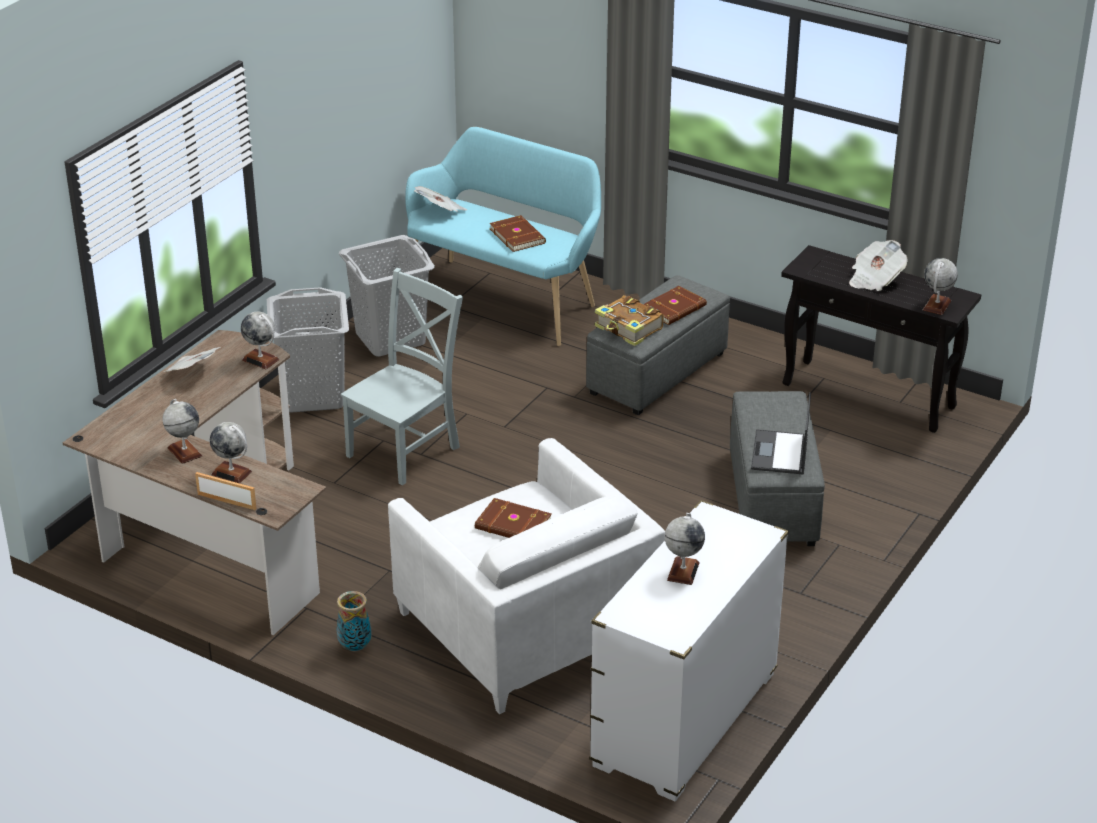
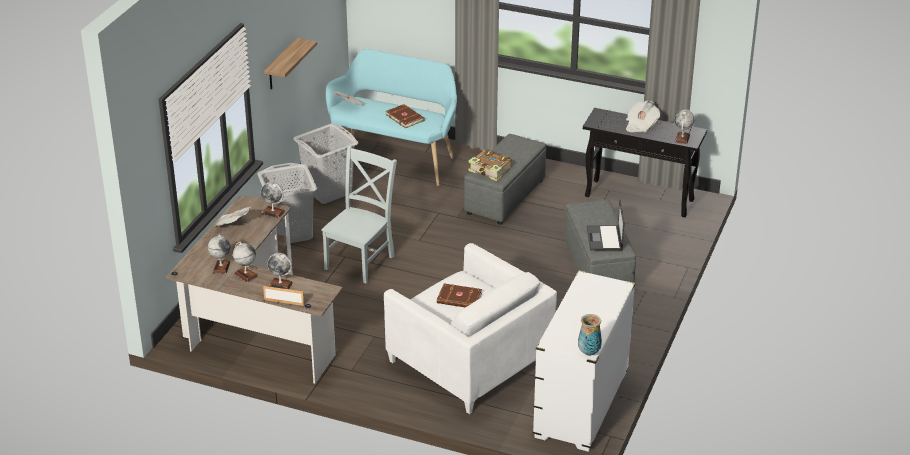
camera: 10 degrees left, 0 degrees up
vase [337,591,372,652] -> vase moved to [578,314,602,356]
brown book [643,286,707,325] -> none
globe [665,513,705,585] -> globe moved to [208,234,231,274]
none -> shelf [264,38,317,89]

